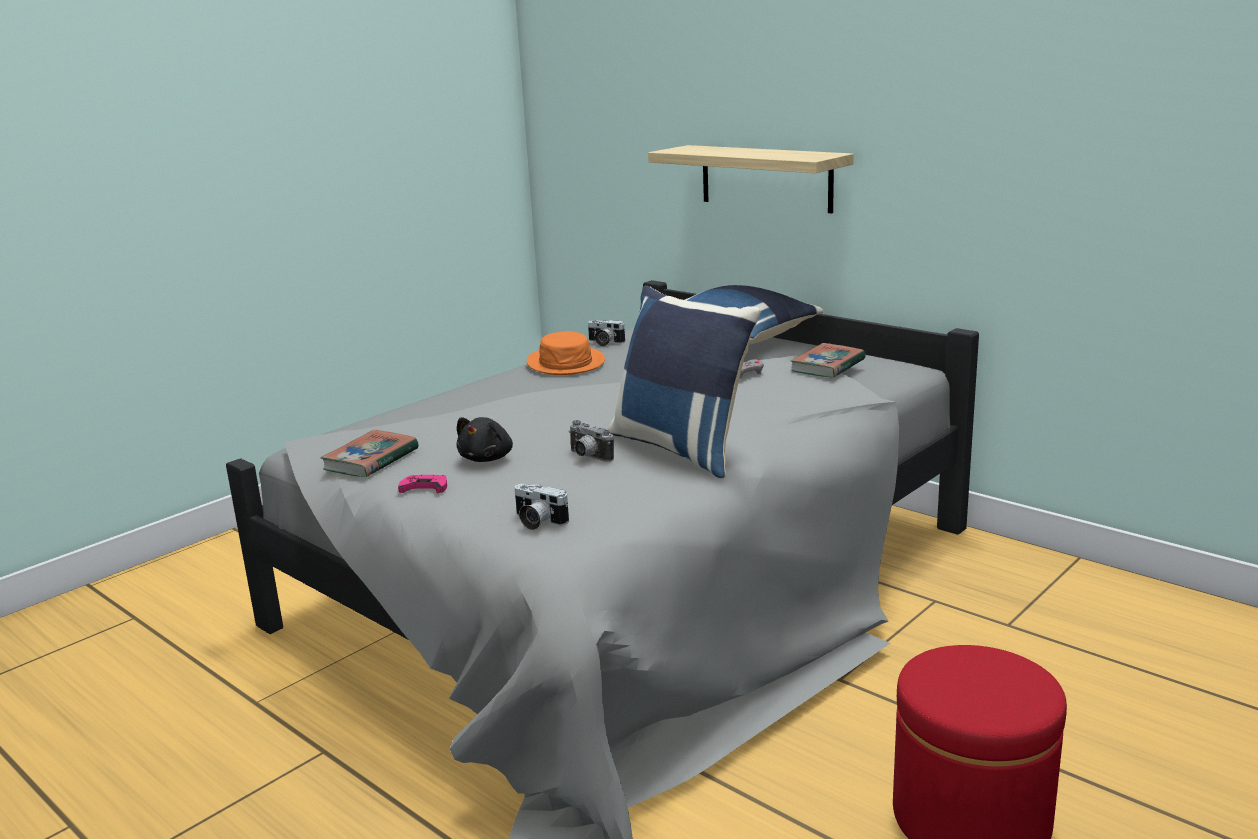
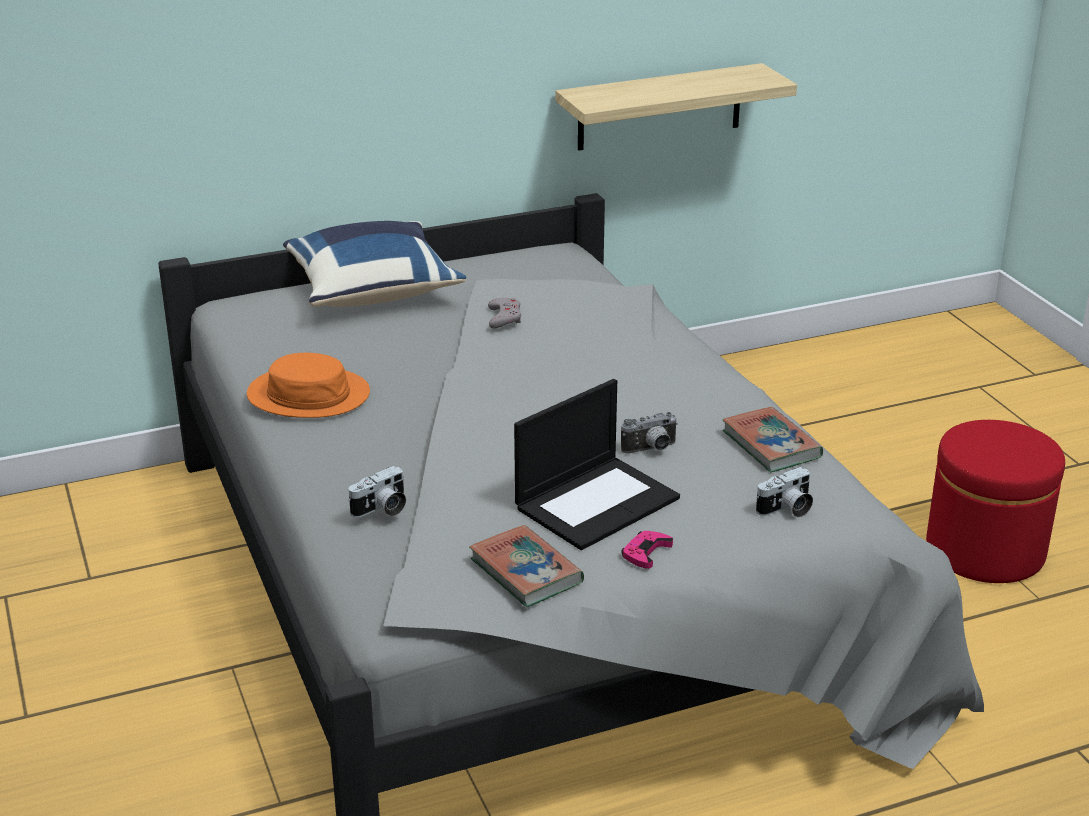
camera: 65 degrees left, 10 degrees up
black plush toy [457,417,513,462] -> laptop [514,379,680,550]
camera [587,320,626,346] -> camera moved to [348,466,406,518]
blue pillow [608,285,761,478] -> none
shelf [648,145,854,213] -> shelf moved to [556,63,797,151]
book [791,343,866,378] -> book moved to [723,407,823,472]

